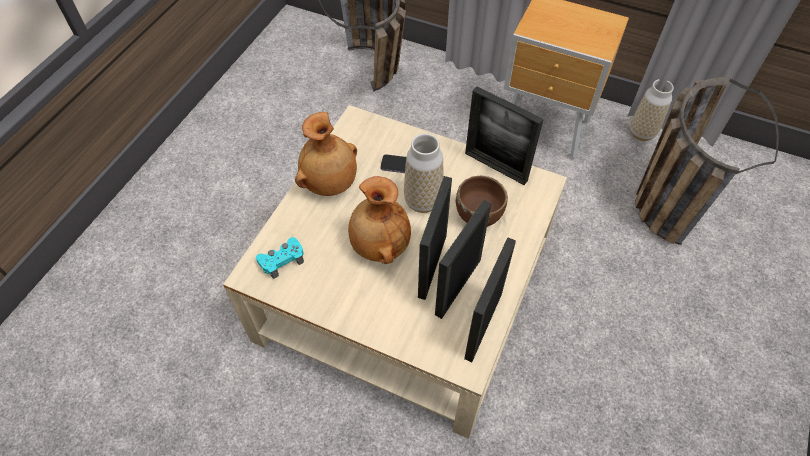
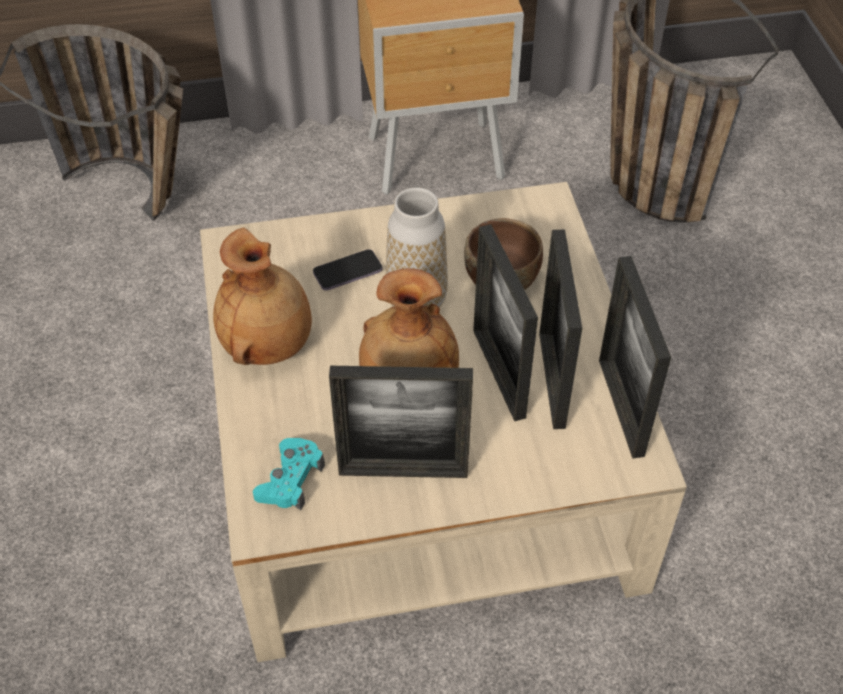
camera: 35 degrees left, 5 degrees down
picture frame [465,86,544,185] -> picture frame moved to [329,366,473,478]
vase [630,79,674,141] -> none

